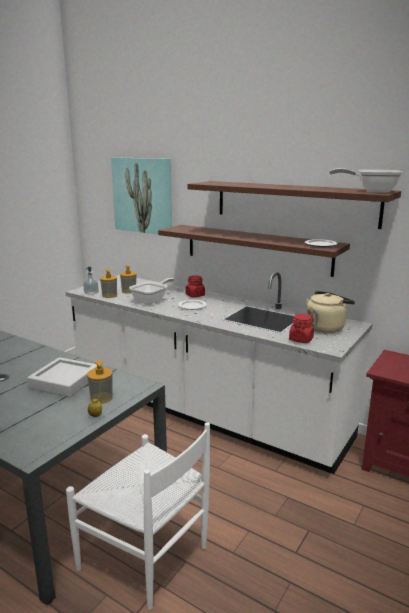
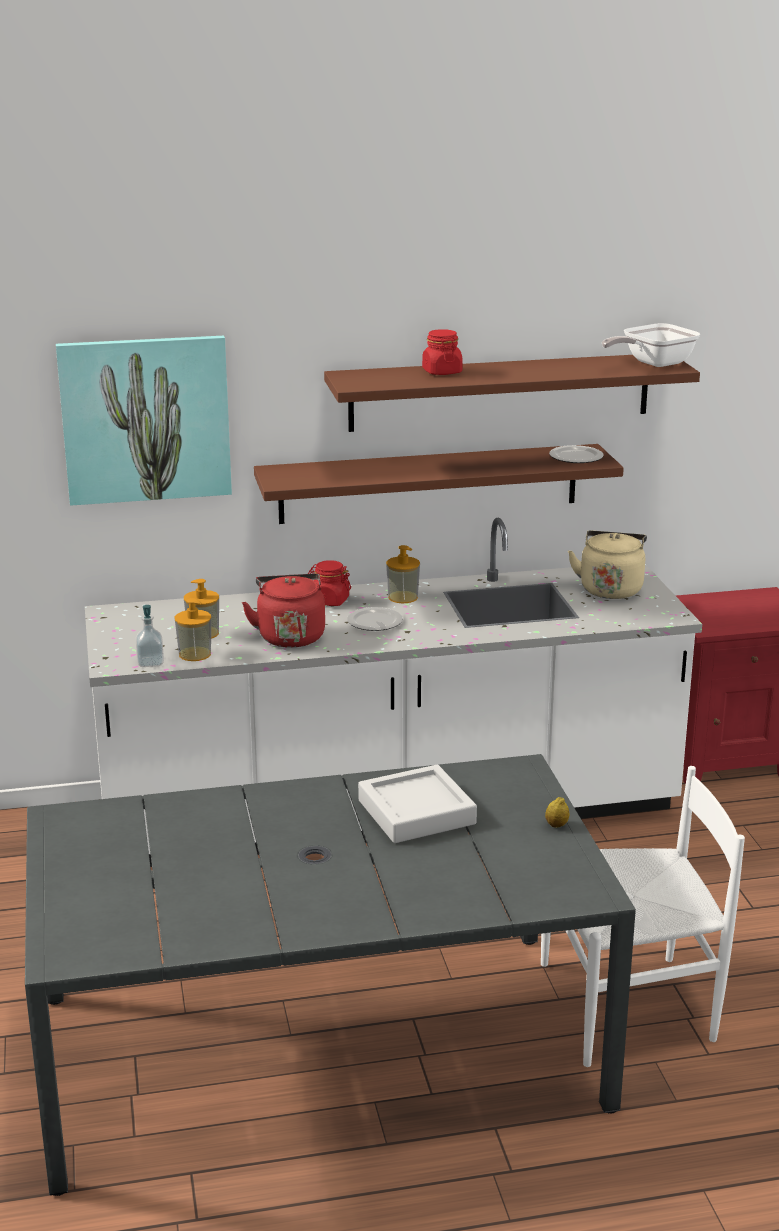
camera: 45 degrees left, 5 degrees up
soap dispenser [87,360,113,404] -> soap dispenser moved to [386,545,420,603]
frying pan [129,278,174,305] -> red kettle [242,574,325,648]
red jar [289,314,314,343] -> red jar moved to [422,329,463,375]

